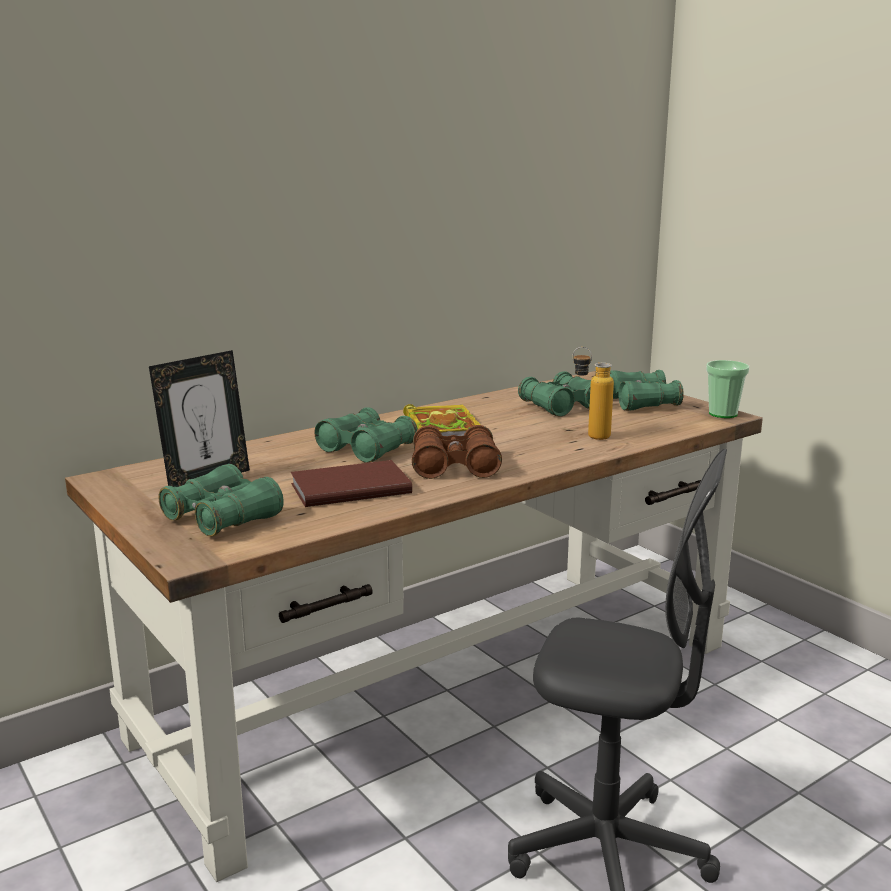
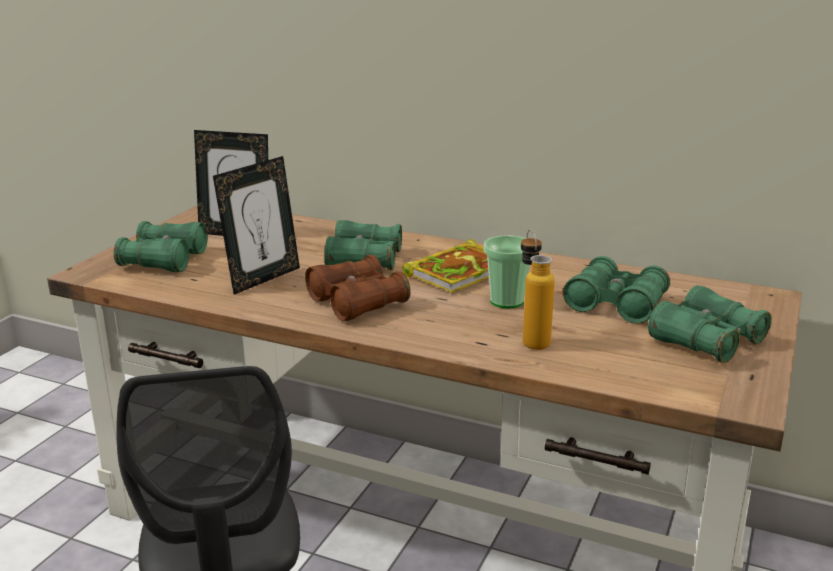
camera: 60 degrees right, 5 degrees up
brown book [291,460,412,507] -> picture frame [213,156,300,295]
cup [706,360,749,418] -> cup moved to [484,235,530,308]

